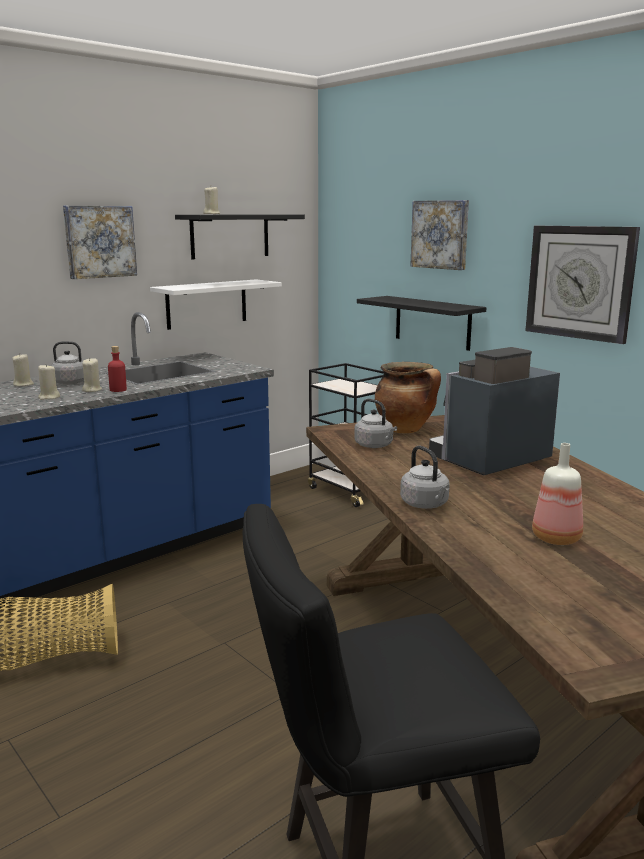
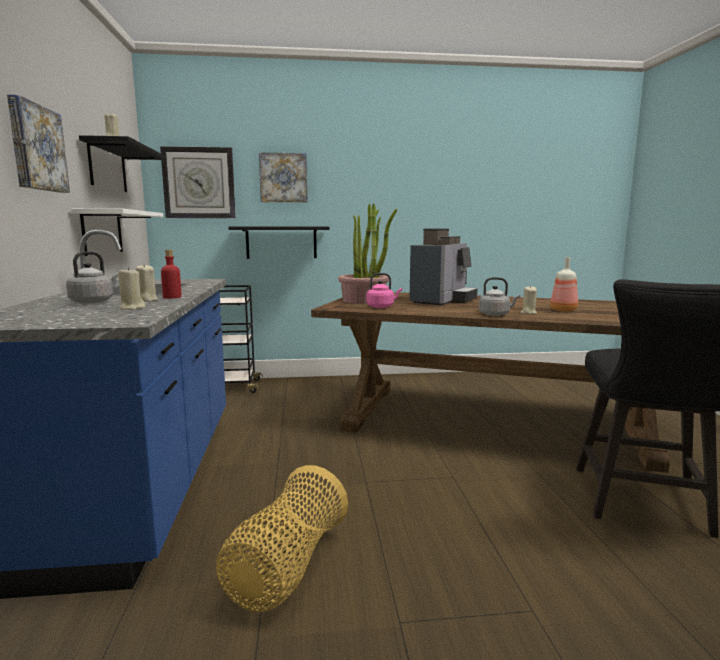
camera: 55 degrees left, 5 degrees down
beige candle [12,353,34,386] -> beige candle moved to [520,286,537,314]
grey kettle [354,399,397,448] -> pink kettle [366,273,402,308]
cooking pot [375,362,441,434] -> potted plant [338,203,397,304]
coffee machine [429,347,560,476] -> coffee machine turned 150 degrees counterclockwise [409,228,478,305]
wall clock [525,226,640,344] -> wall clock moved to [160,146,236,218]

